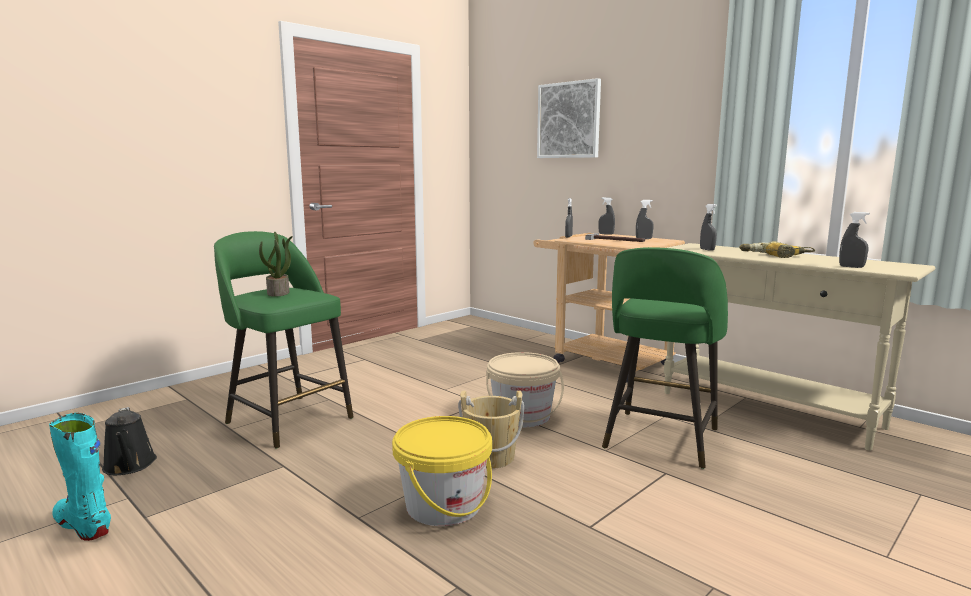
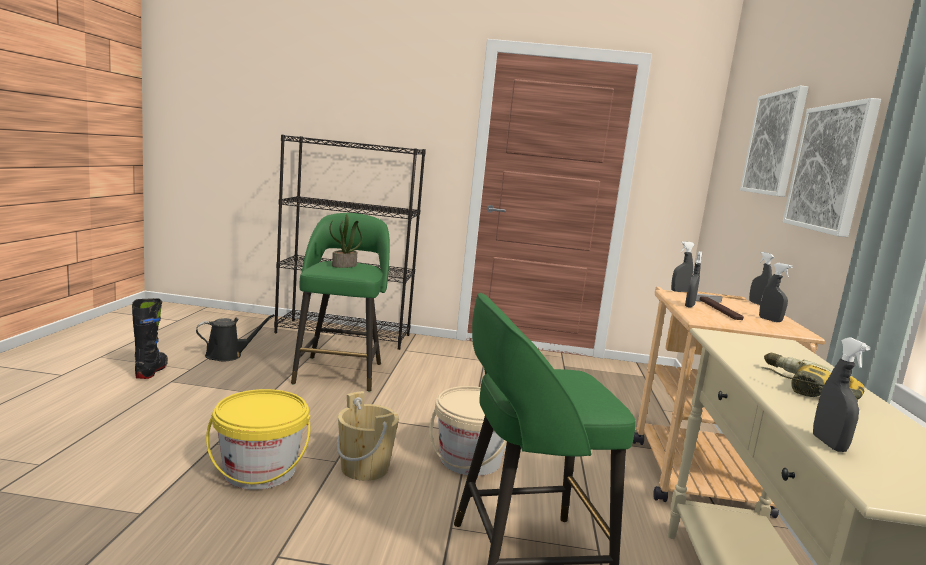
camera: 50 degrees right, 0 degrees up
turquoise boot [49,413,111,541] -> black boot [132,298,168,379]
black watering can [102,407,157,475] -> black watering can turned 135 degrees counterclockwise [196,314,275,361]
grey spray bottle [700,204,717,251] -> grey spray bottle moved to [685,251,702,308]
none -> black bookcase [274,135,426,350]
none -> picture [782,98,881,237]

